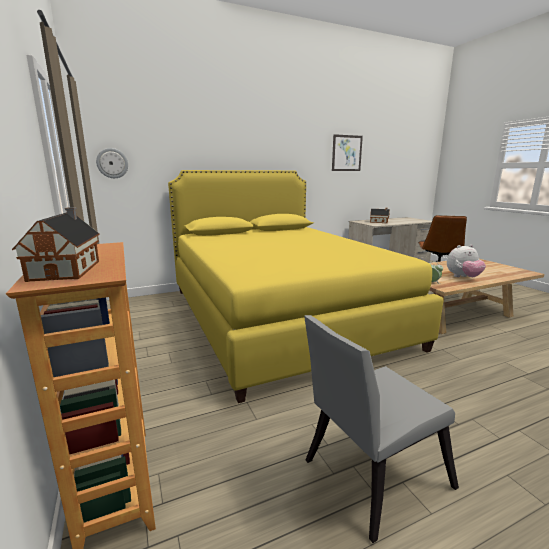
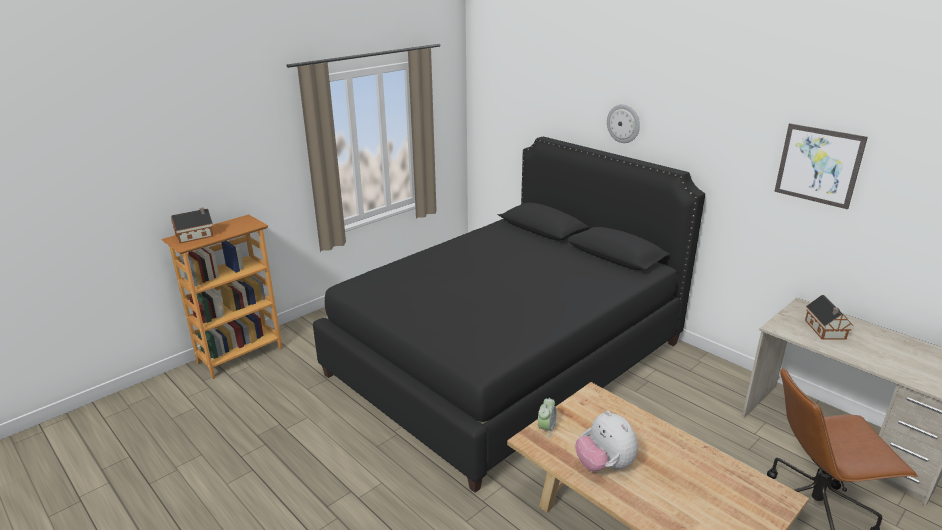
camera: 70 degrees right, 10 degrees up
wall clock [96,148,128,178] -> wall clock moved to [607,104,640,143]
yellow bed [168,170,444,403] -> black bed [313,137,705,493]
grey chair [304,315,459,543] -> none

